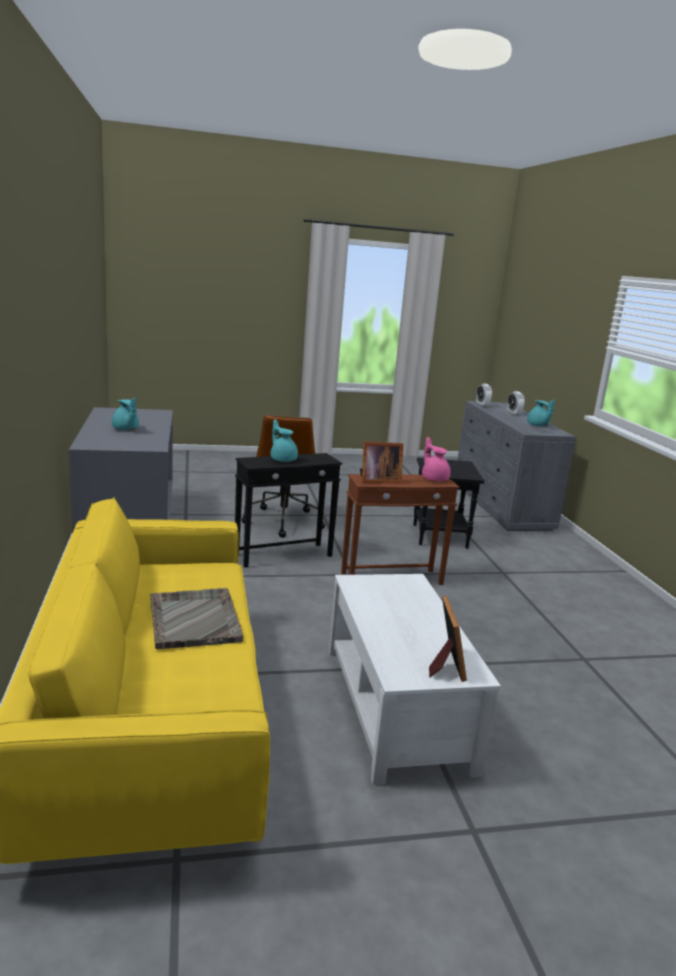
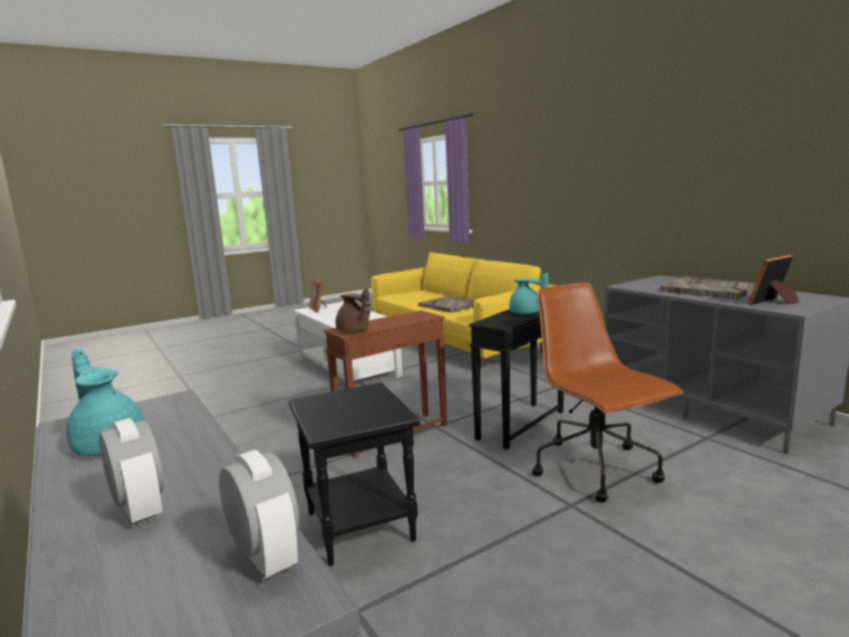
camera: 160 degrees right, 5 degrees down
turquoise teapot [112,398,139,430] -> grey tray [660,276,755,299]
picture frame [360,442,403,484] -> picture frame moved to [748,255,799,305]
pink teapot [422,437,451,481] -> brown teapot [335,288,370,332]

